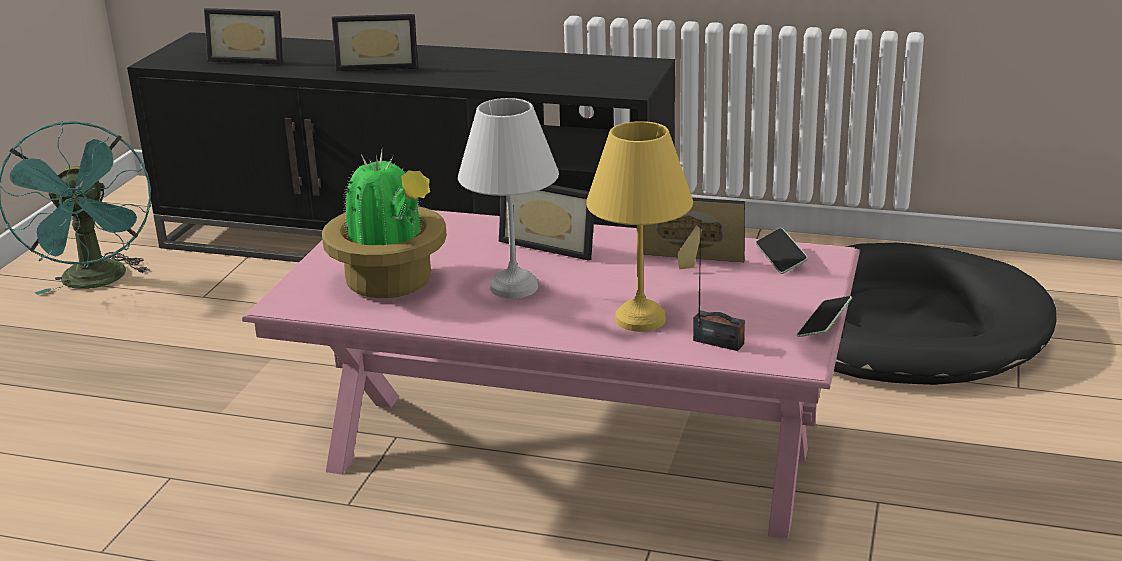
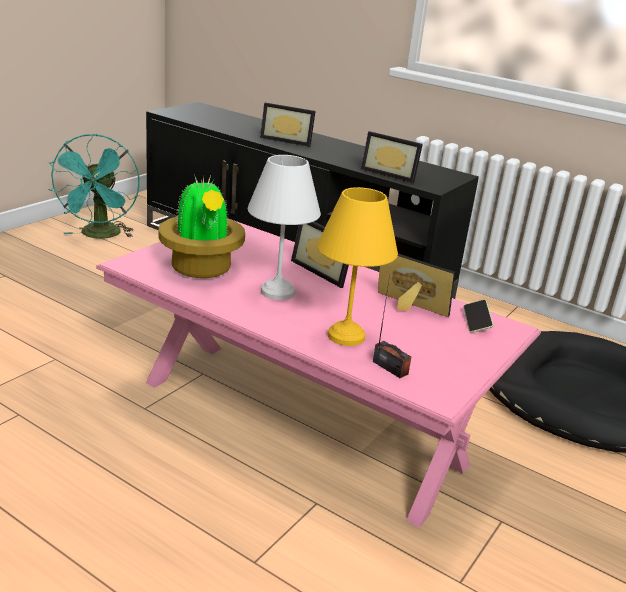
camera: 15 degrees right, 0 degrees up
picture frame [204,8,283,64] -> picture frame moved to [361,131,423,183]
phone [797,296,852,337] -> none

